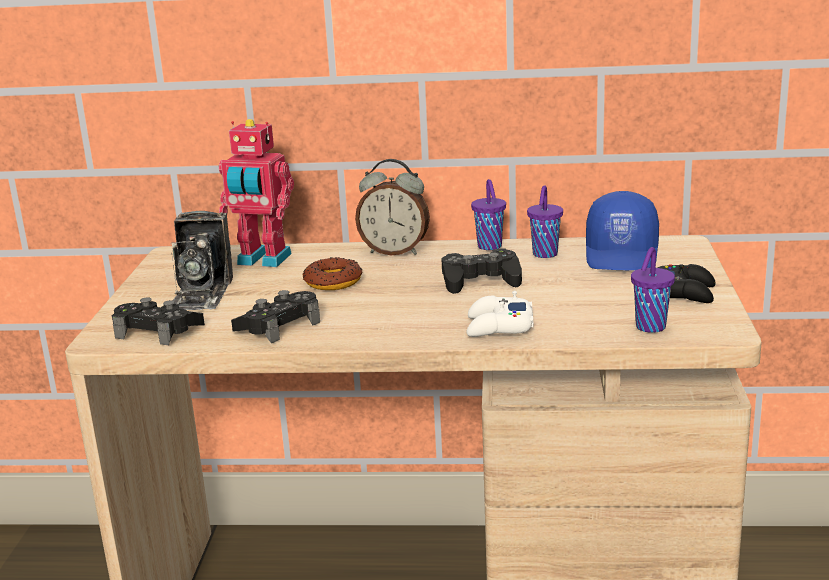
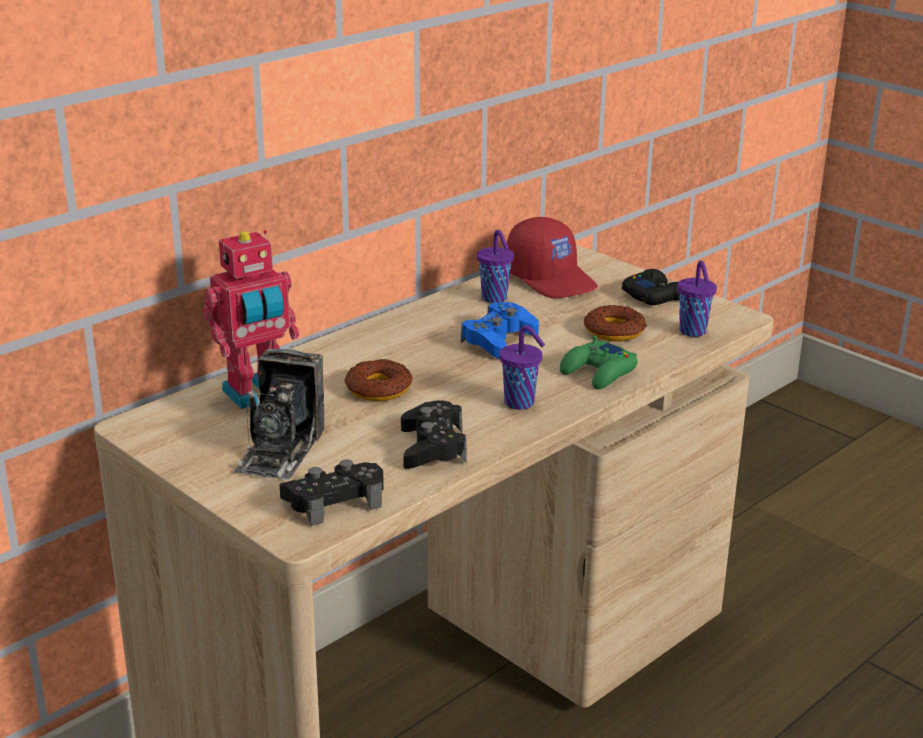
camera: 50 degrees left, 5 degrees up
camera [171,211,233,310] -> camera turned 60 degrees clockwise [233,349,324,480]
alarm clock [355,159,430,255] -> none
black game controller [442,248,522,294] -> blue game controller [461,302,539,359]
white game controller [467,291,534,337] -> green game controller [560,335,638,389]
purple cup [471,179,506,250] -> purple cup moved to [499,325,545,410]
blue cap [586,191,659,270] -> red cap [507,217,598,298]
none -> donut [584,305,647,342]

